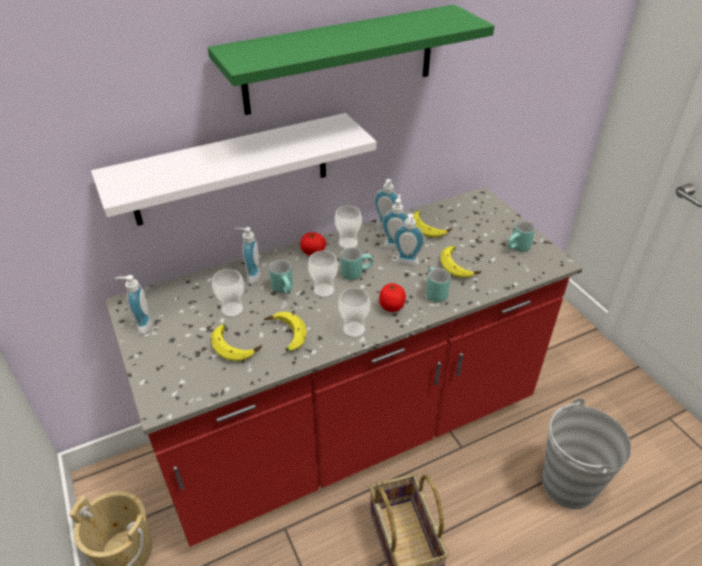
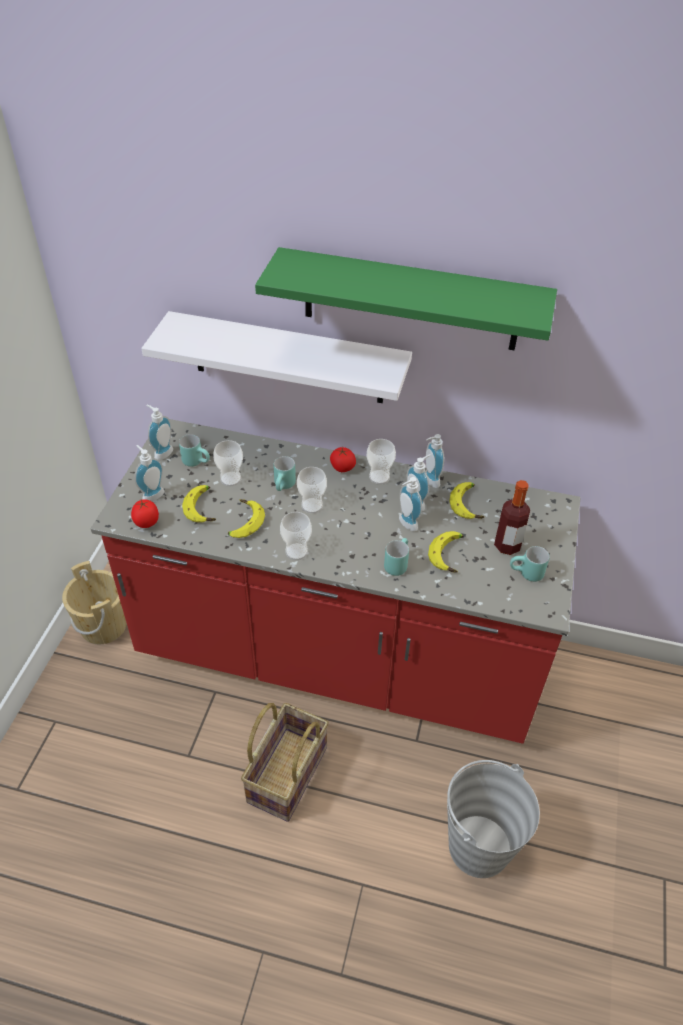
camera: 40 degrees right, 5 degrees up
soap dispenser [234,227,260,284] -> soap dispenser moved to [135,445,165,502]
turquoise mug [341,247,373,280] -> turquoise mug moved to [179,434,210,467]
tomato [379,283,406,312] -> tomato moved to [131,499,159,528]
none -> bottle [494,480,530,555]

